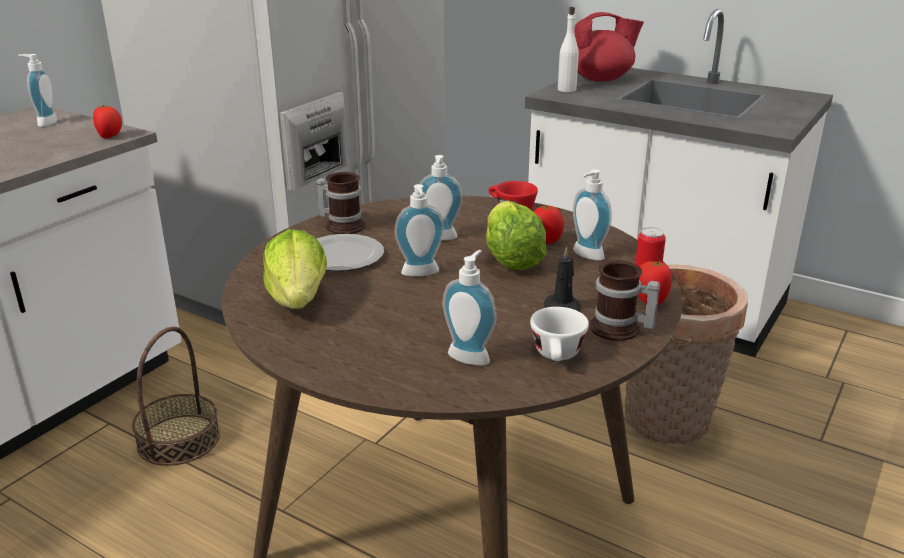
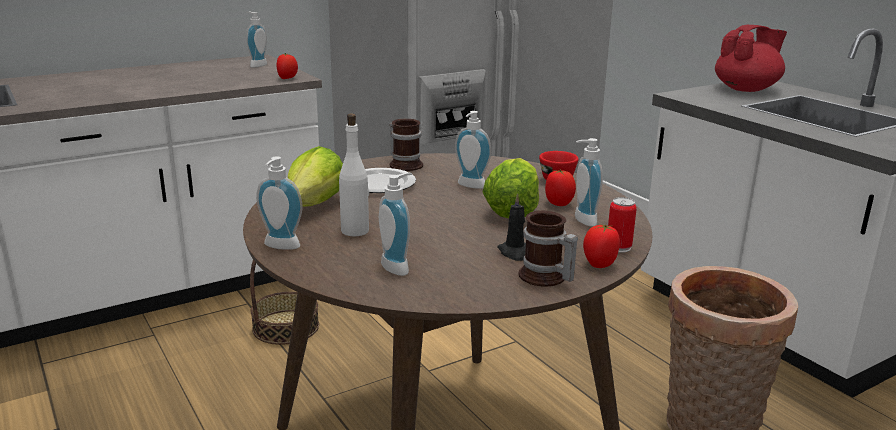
camera: 25 degrees right, 5 degrees down
soap dispenser [394,184,444,277] -> soap dispenser moved to [256,156,303,250]
white cup [530,307,589,361] -> none
white bottle [558,7,579,92] -> white bottle moved to [339,113,369,236]
red teapot [574,12,644,82] -> red teapot turned 45 degrees counterclockwise [715,25,787,92]

